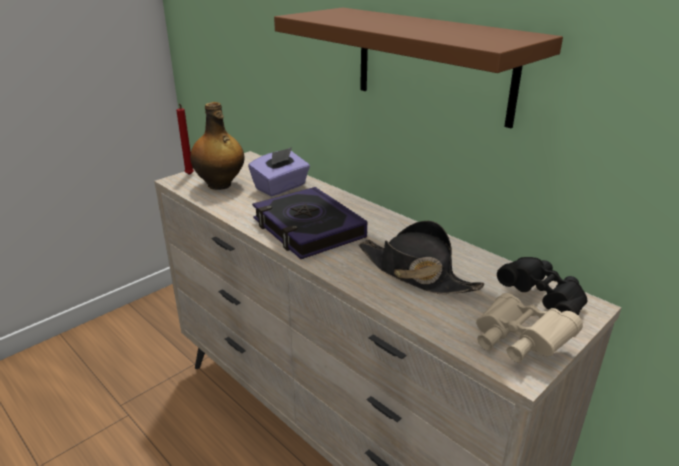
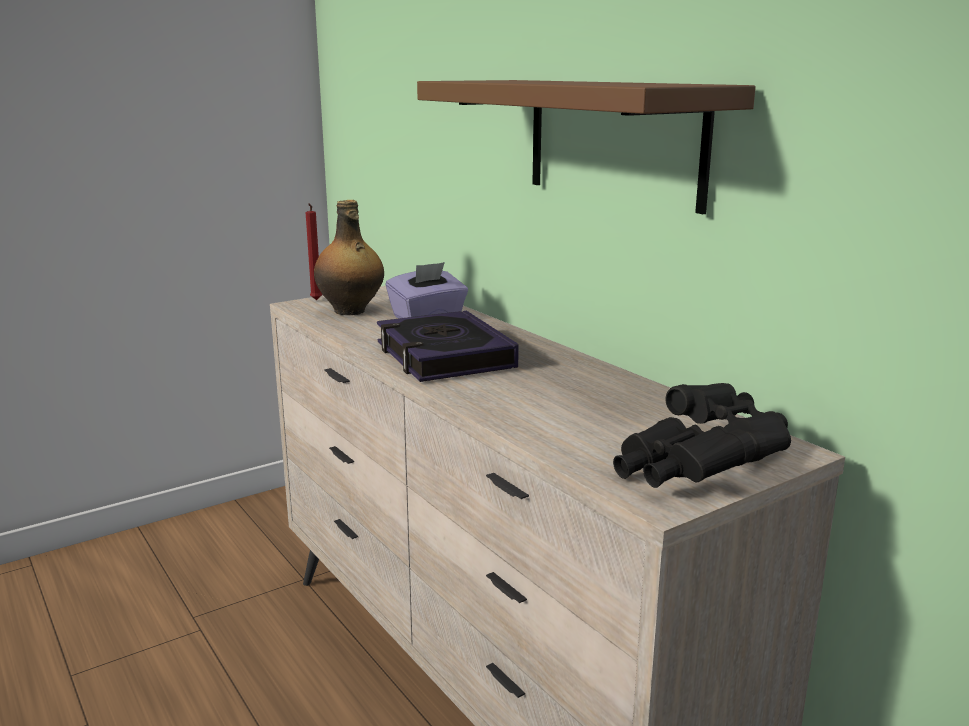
camera: 10 degrees right, 10 degrees down
black hat [359,221,485,294] -> none
beige binoculars [476,293,583,362] -> black binoculars [613,417,756,488]

